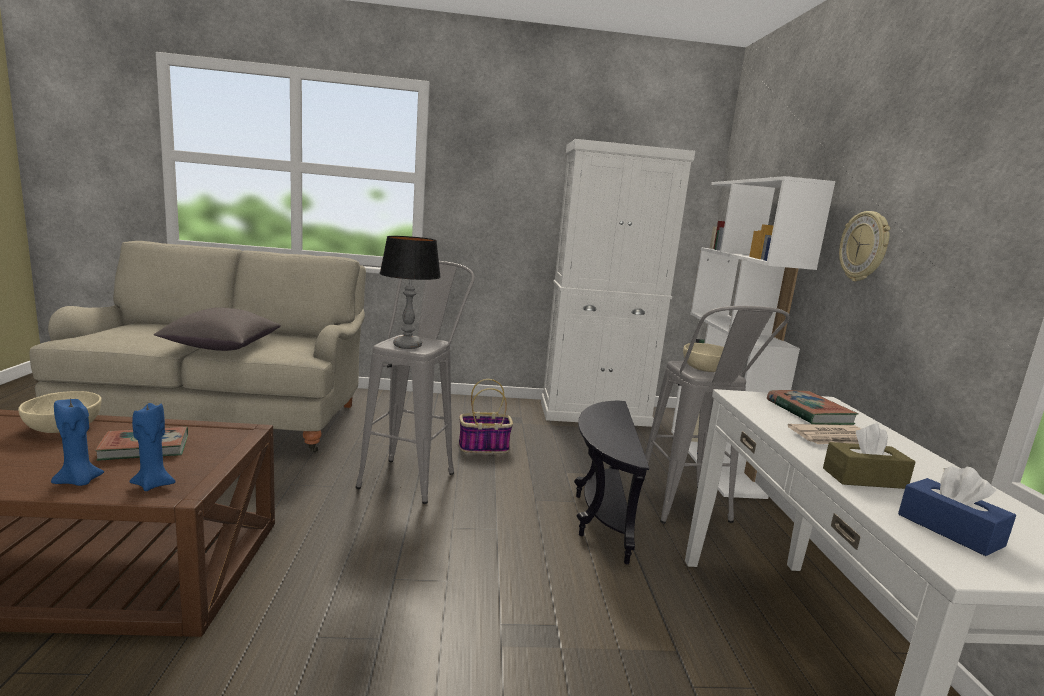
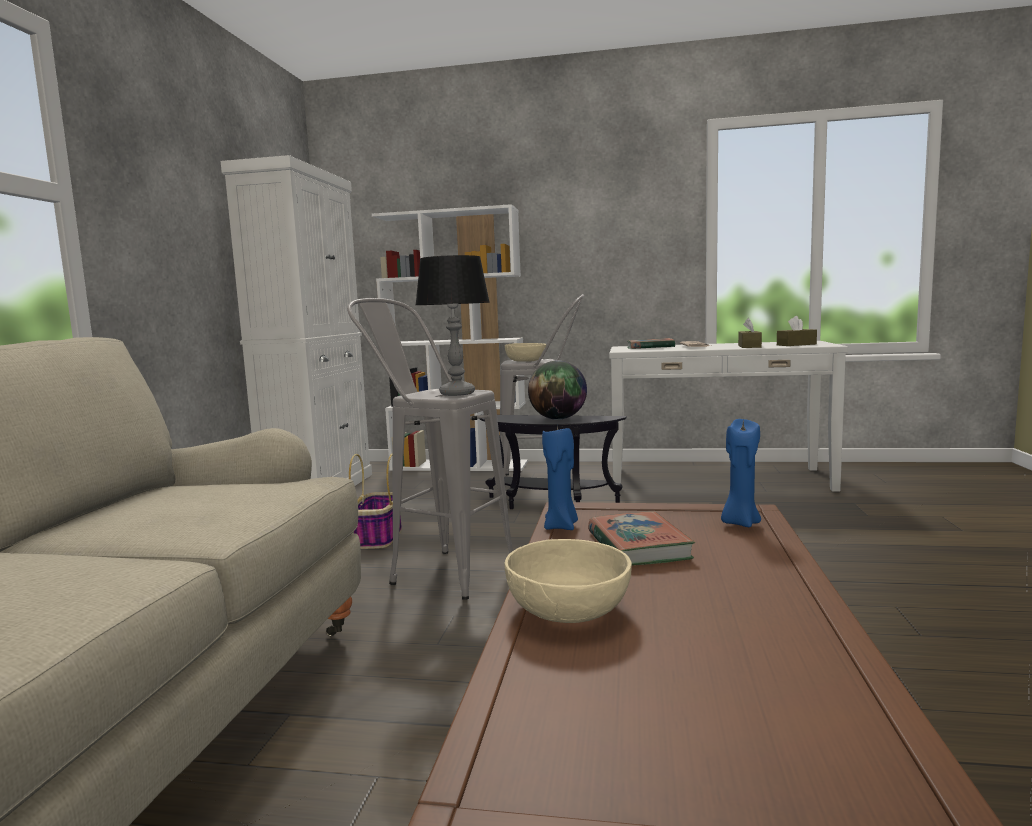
camera: 75 degrees left, 5 degrees down
blue candle [51,398,104,486] -> blue candle moved to [542,424,578,530]
grey pillow [154,307,281,351] -> none
wall clock [839,211,890,281] -> none
blue tissue box [898,466,1016,556] -> brown tissue box [777,316,817,346]
none -> globe [528,360,587,420]

